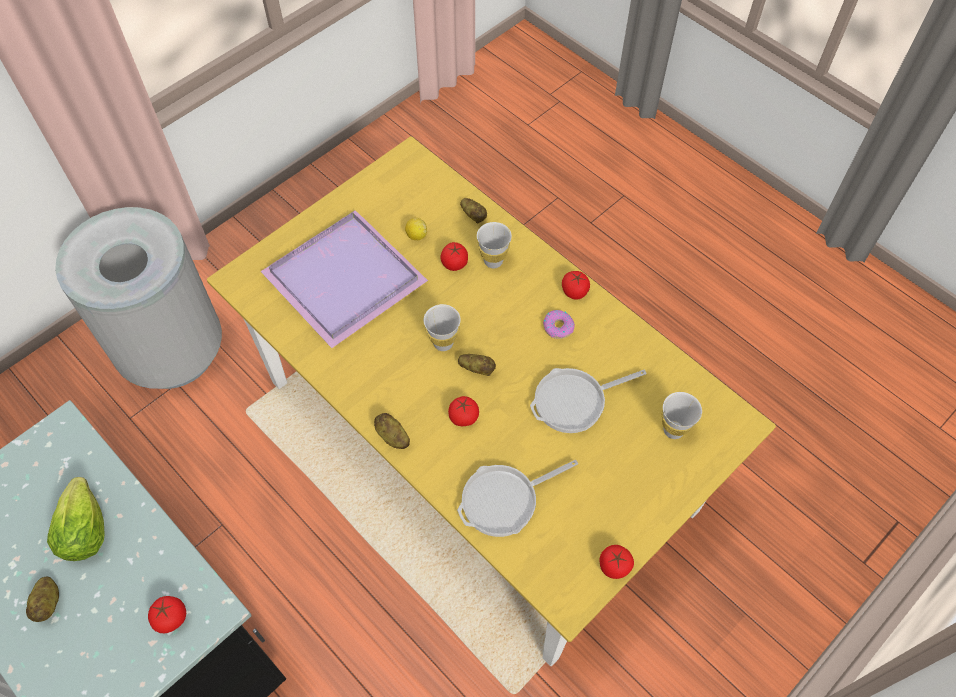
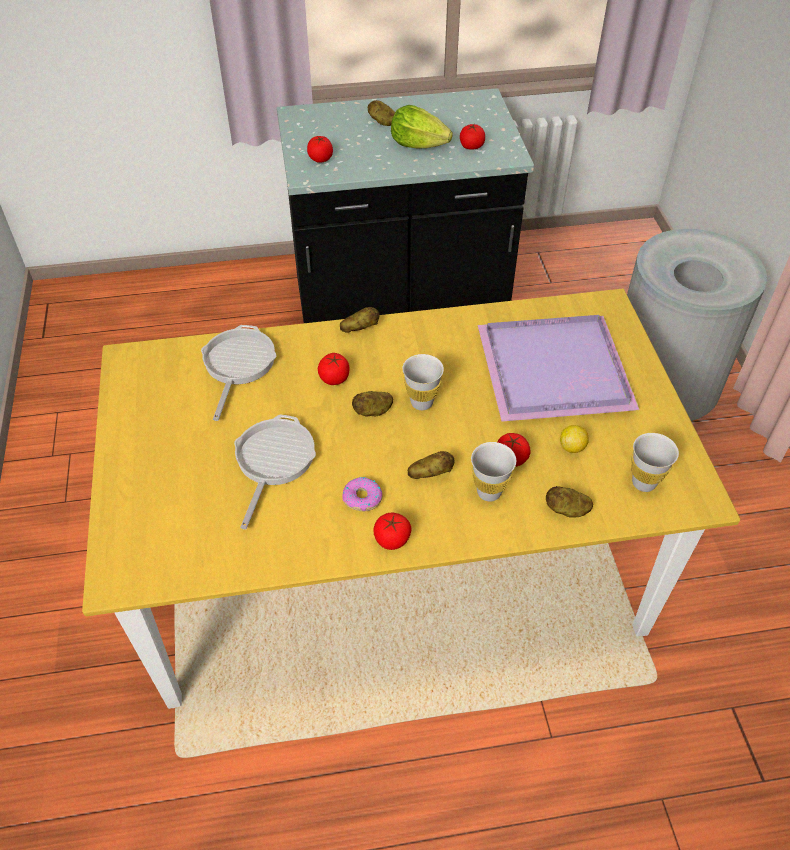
camera: 125 degrees right, 10 degrees down
tomato [599,545,634,579] -> tomato moved to [460,124,485,150]
white cup [662,392,702,439] -> white cup moved to [631,433,679,492]
none -> potato [407,451,454,479]

